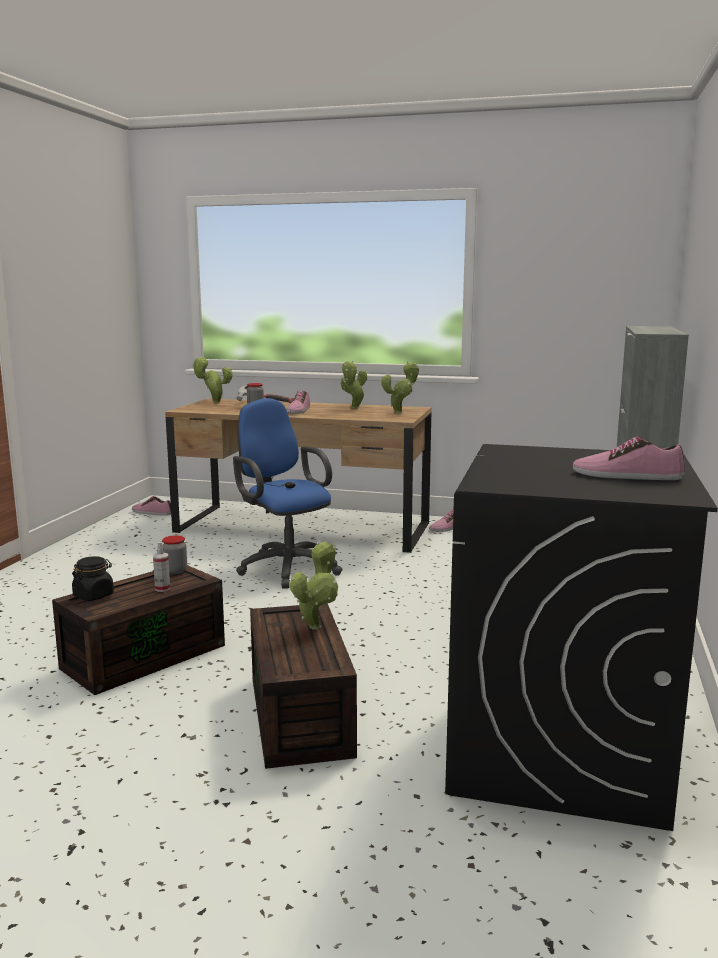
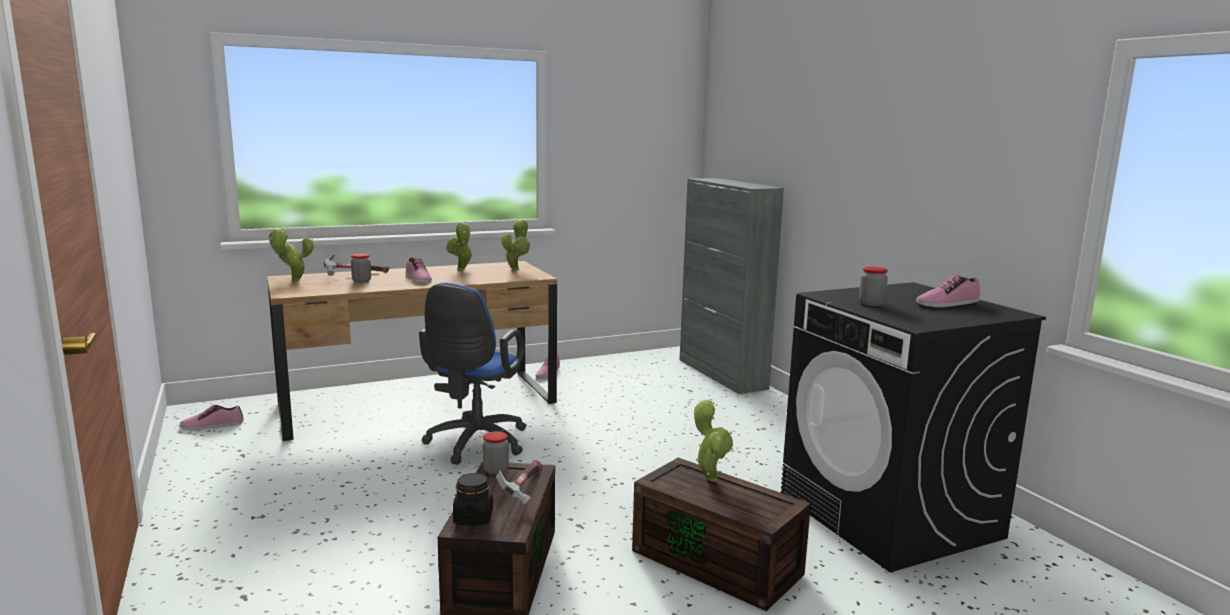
camera: 40 degrees left, 0 degrees up
spray bottle [153,542,170,592] -> hammer [496,460,542,506]
blue office chair [233,398,342,588] -> blue office chair turned 90 degrees counterclockwise [419,283,527,465]
none -> jar [859,267,888,306]

